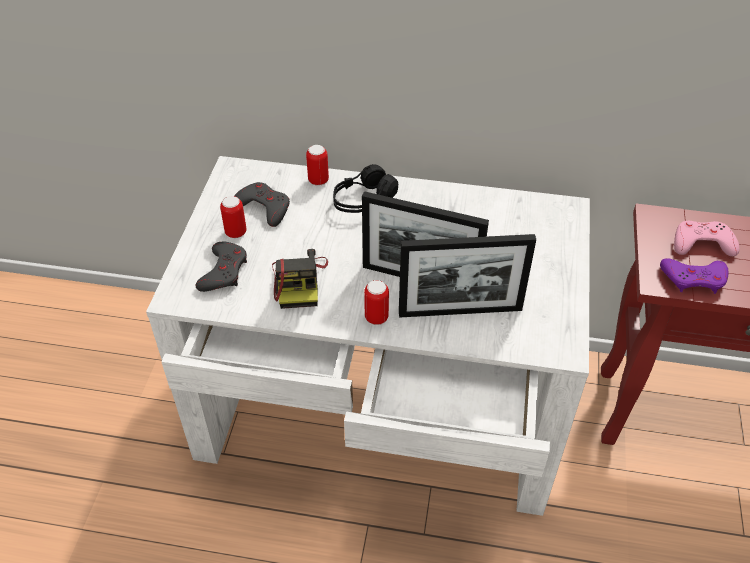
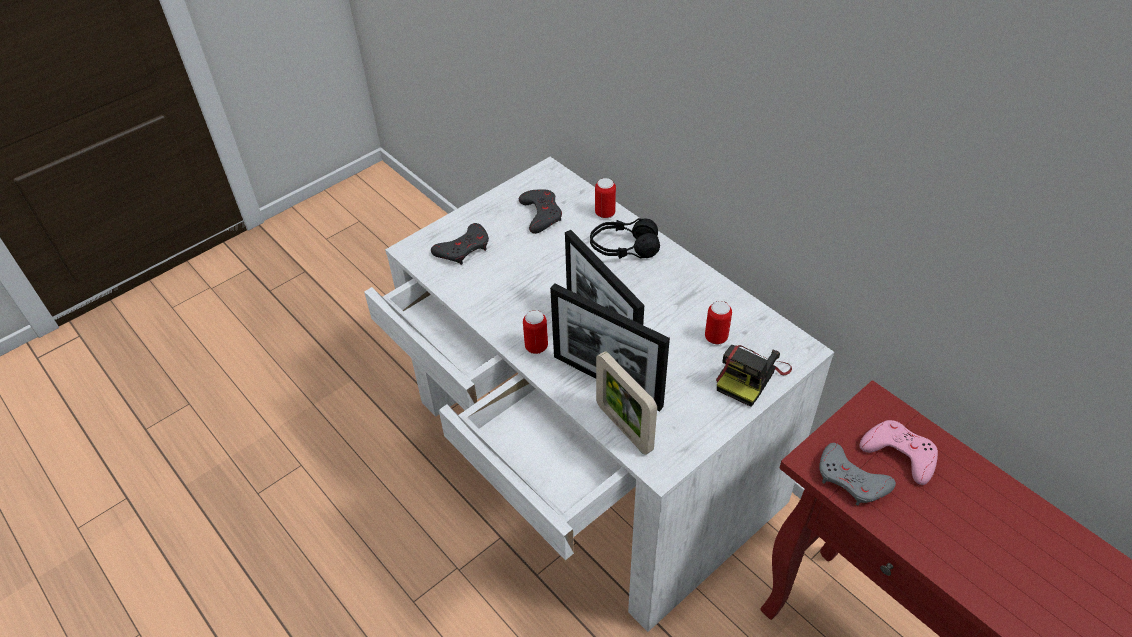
camera: 40 degrees right, 0 degrees up
can [220,196,246,238] -> can moved to [705,301,732,344]
camera [272,249,328,309] -> camera moved to [716,345,792,407]
purple game controller [660,258,728,294] -> grey game controller [819,443,896,505]
none -> picture frame [596,351,657,455]

